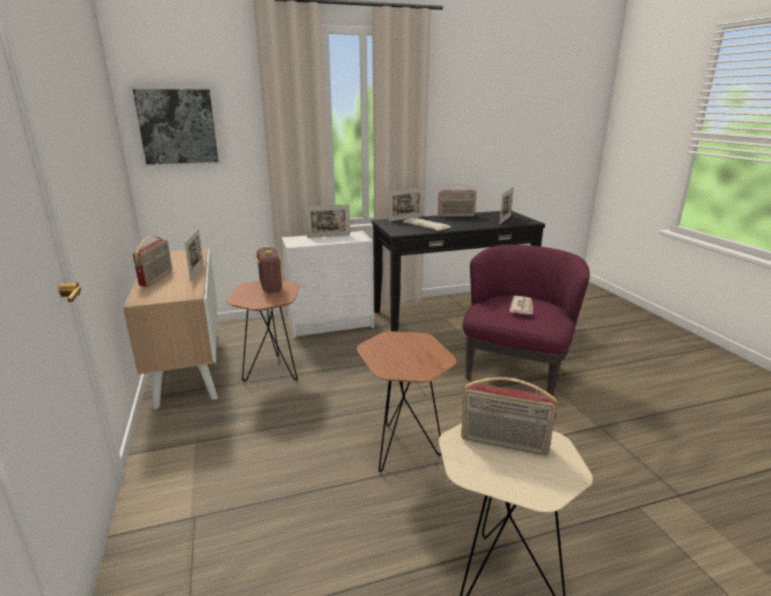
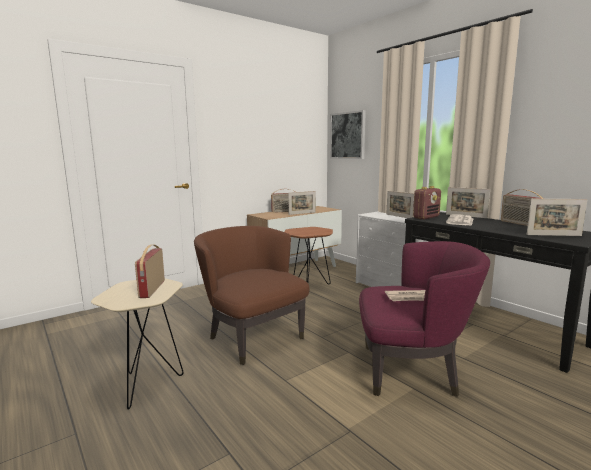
camera: 70 degrees right, 10 degrees down
radio [254,246,282,293] -> radio moved to [413,186,441,220]
brown side table [357,331,457,472] -> brown armchair [194,226,309,365]

